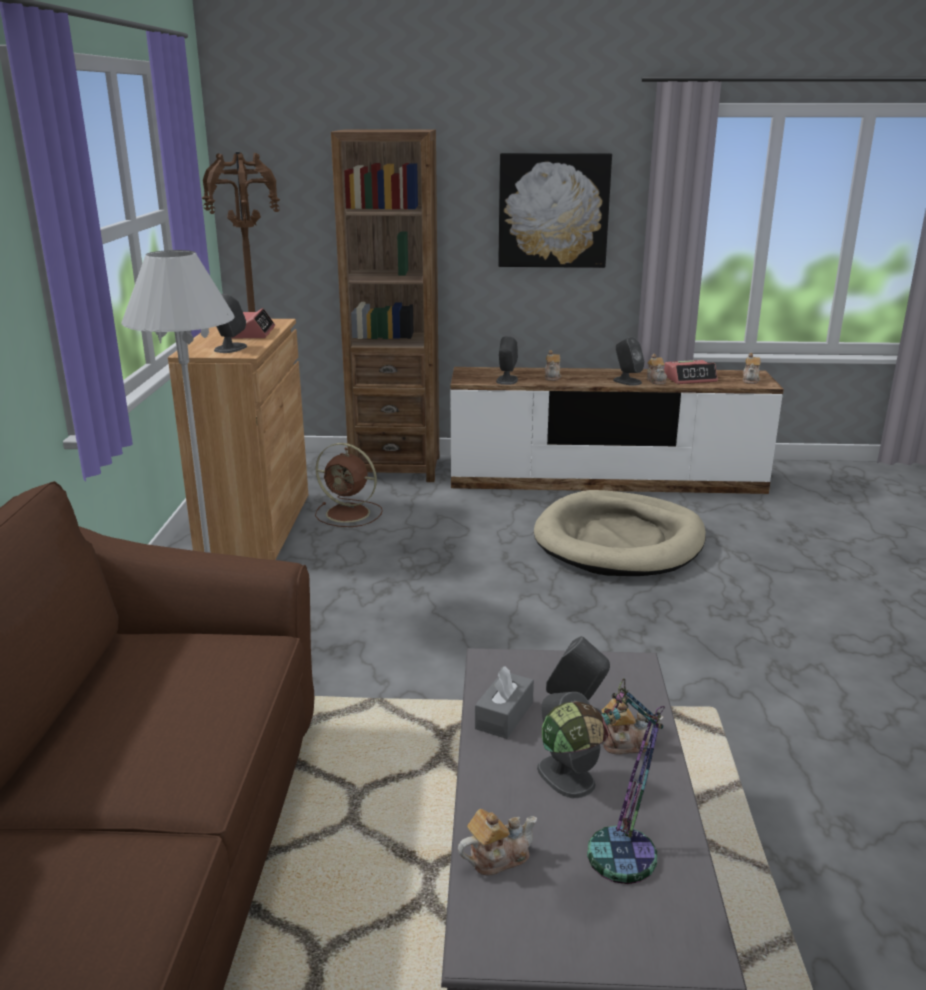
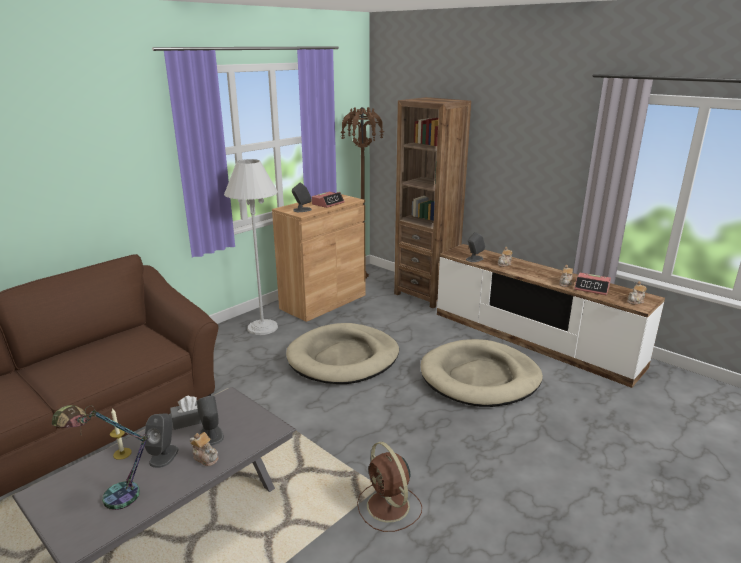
camera: 40 degrees right, 0 degrees up
brown fan [315,443,383,527] -> brown fan moved to [357,442,422,532]
teapot [458,809,537,875] -> none
picture [498,153,612,268] -> none
grey speaker [613,337,645,386] -> none
none -> candle [110,408,132,460]
none -> beige dog bed [286,323,399,384]

